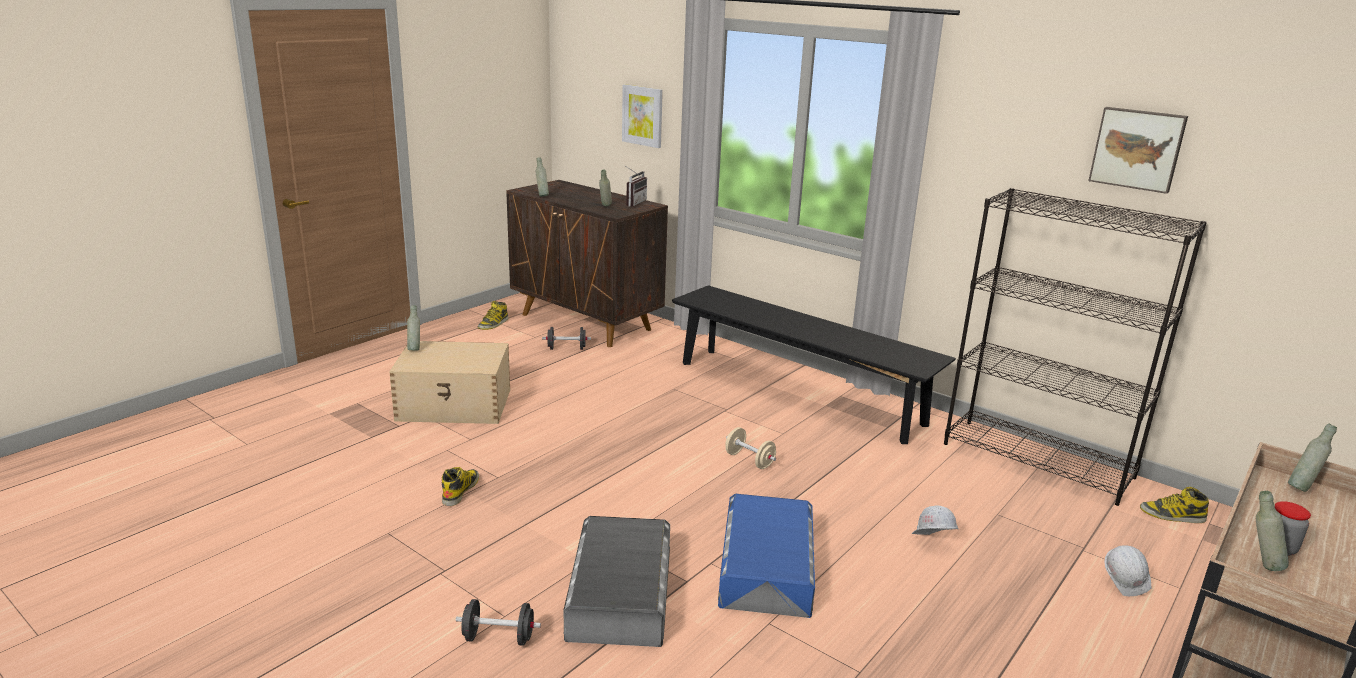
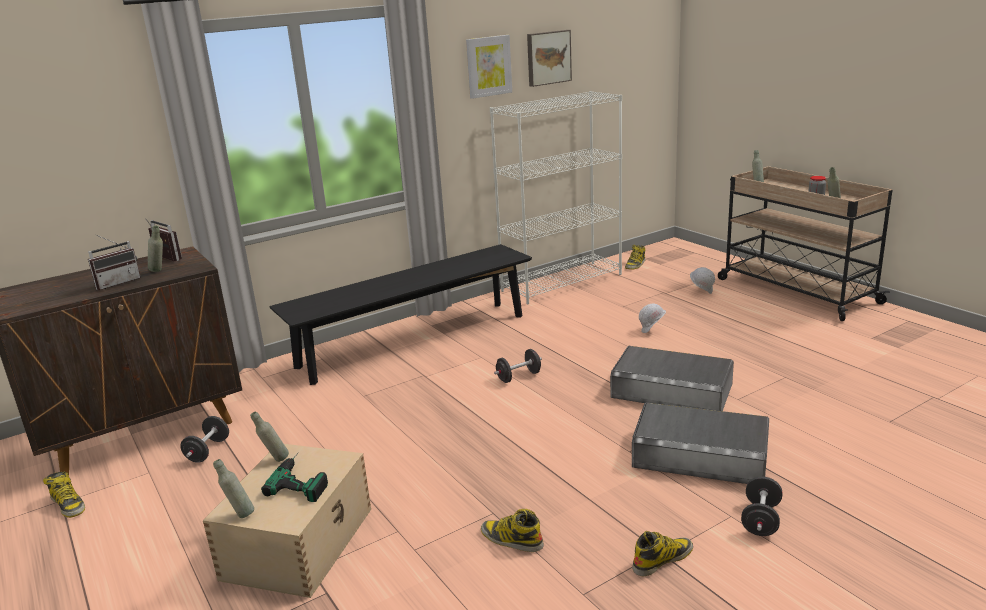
camera: 70 degrees left, 0 degrees up
grey bottle [536,157,549,196] -> grey bottle moved to [250,412,289,462]
picture [622,84,663,148] -> picture moved to [466,35,512,99]
blue storage box [718,494,815,618] -> grey storage box [610,346,734,411]
beige dumbbell [726,427,776,469] -> black dumbbell [494,349,542,383]
black bookcase [944,188,1207,506] -> white bookcase [490,91,622,305]
none -> radio [88,234,141,290]
none -> power drill [261,453,328,502]
none -> boot [632,531,693,576]

